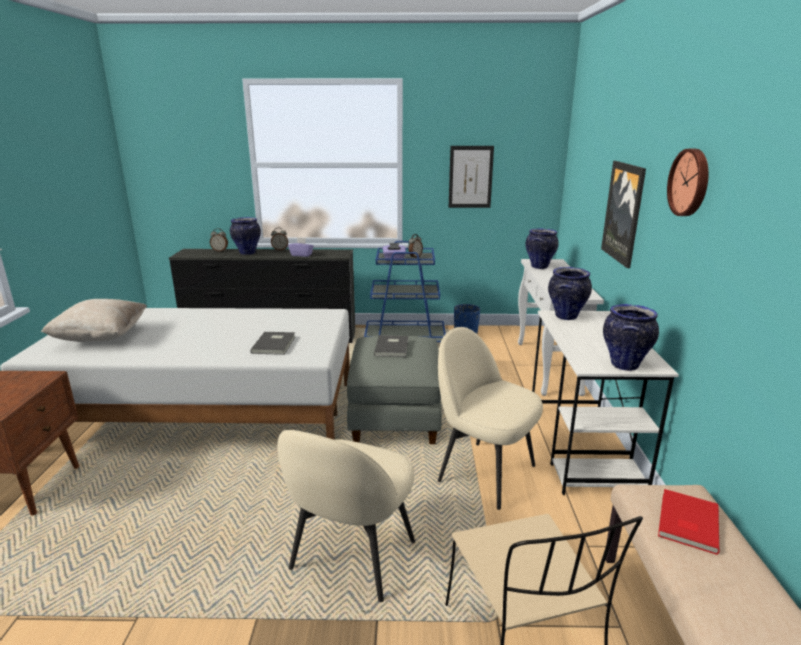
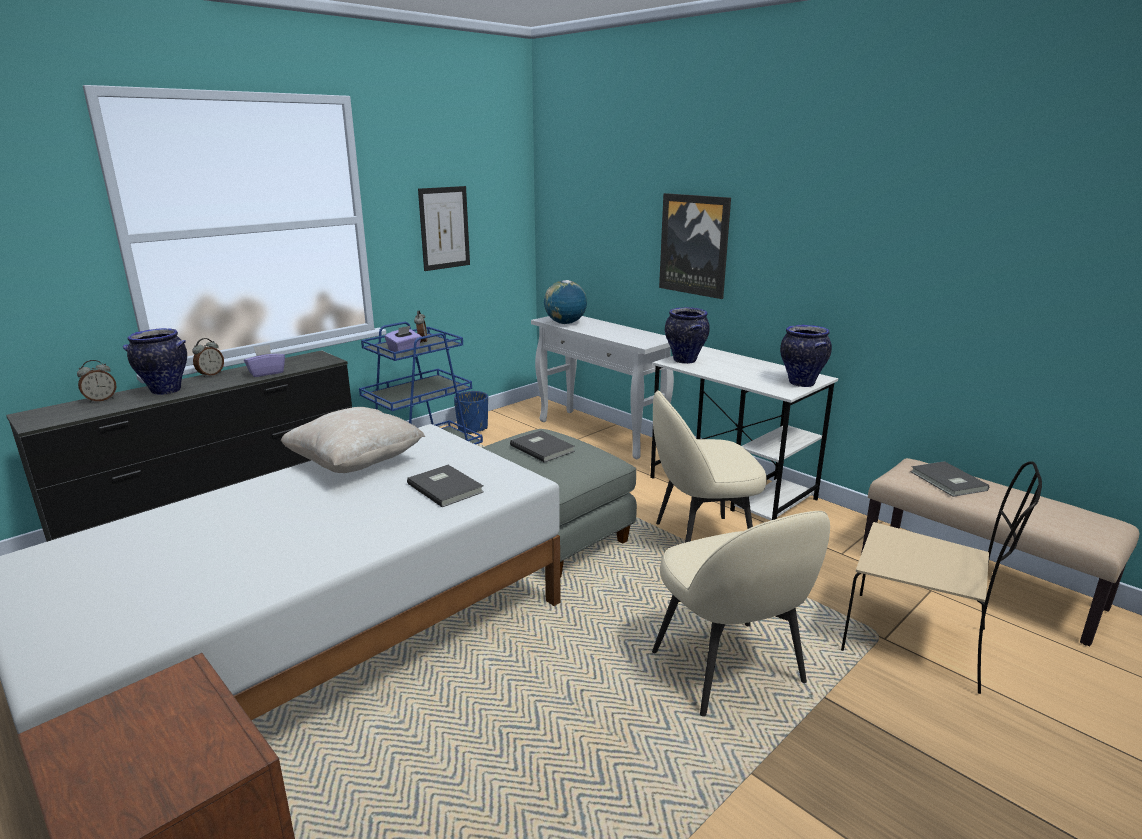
camera: 45 degrees left, 0 degrees up
beige pillow [41,299,147,342] -> beige pillow moved to [281,407,425,473]
vase [525,228,559,269] -> globe [544,280,587,324]
red book [658,489,719,555] -> grey book [911,461,989,497]
wall clock [667,149,709,216] -> none

